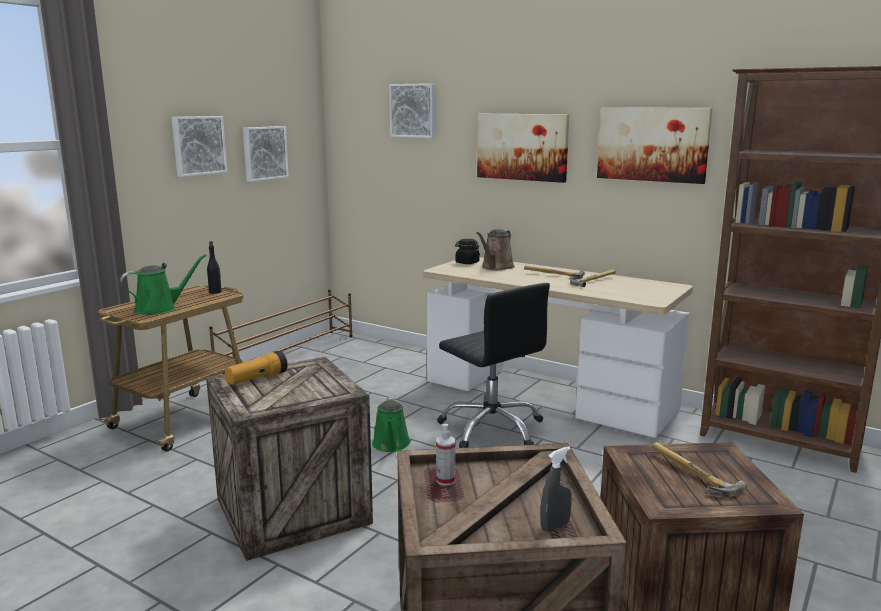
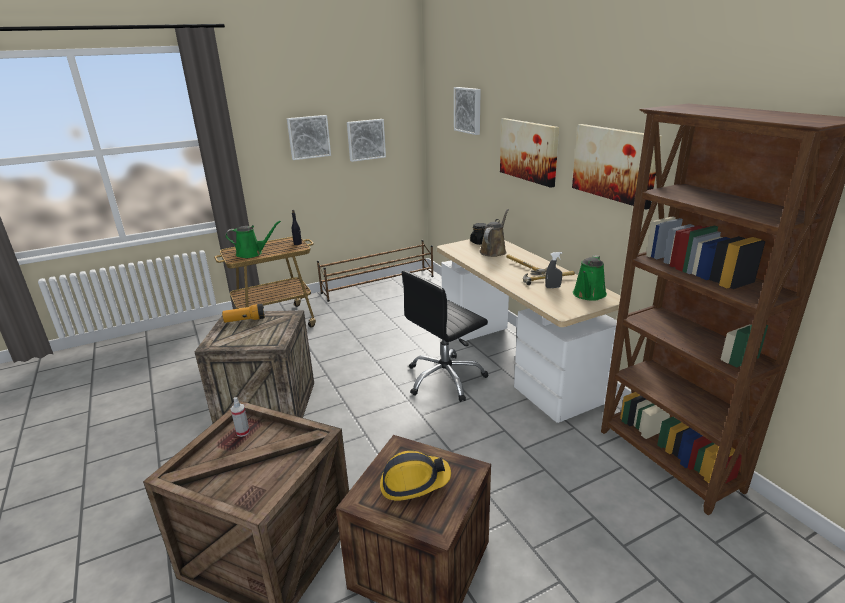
camera: 30 degrees right, 10 degrees up
green watering can [372,397,411,452] -> green watering can moved to [573,255,607,301]
black office chair [437,283,550,448] -> black office chair turned 60 degrees clockwise [402,271,488,402]
brown watering can [477,229,515,270] -> brown watering can turned 150 degrees clockwise [479,209,509,257]
grey spray bottle [541,446,572,532] -> grey spray bottle moved to [545,252,562,288]
hammer [652,442,747,497] -> hard hat [380,451,451,501]

